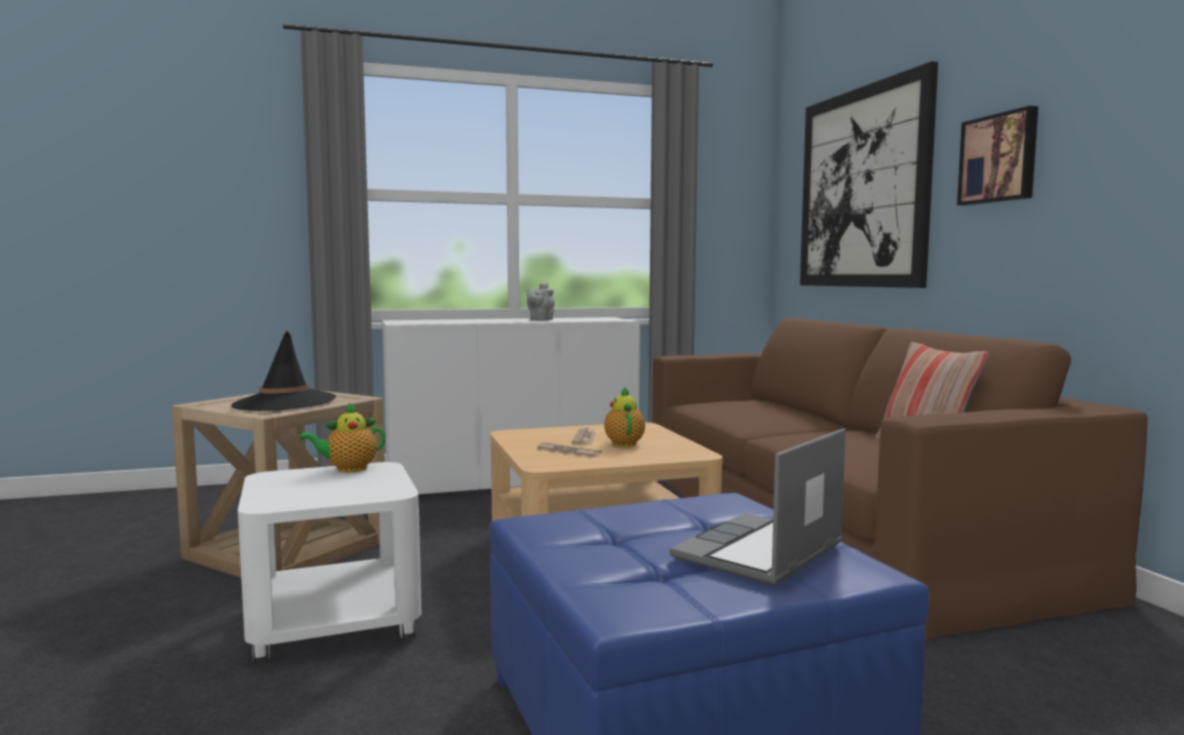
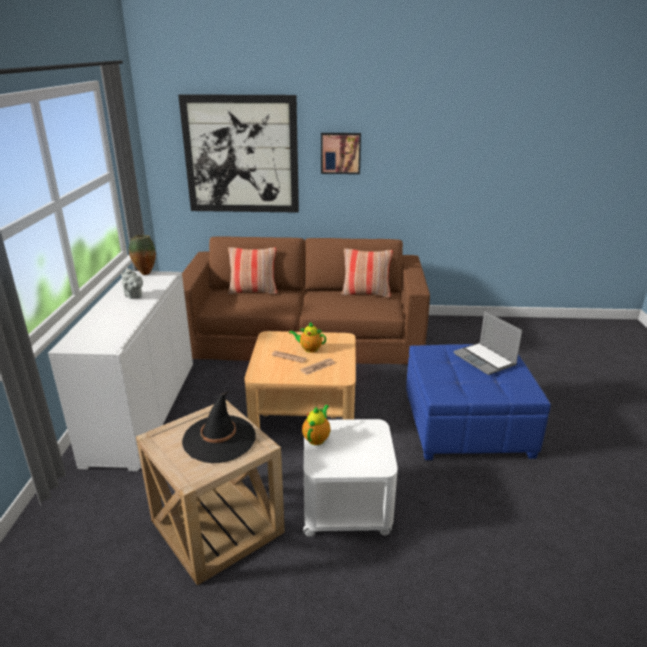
camera: 70 degrees left, 20 degrees up
teapot [299,402,386,472] -> teapot turned 150 degrees counterclockwise [302,405,331,445]
none -> vase [129,235,156,275]
none -> pillow [228,247,277,294]

